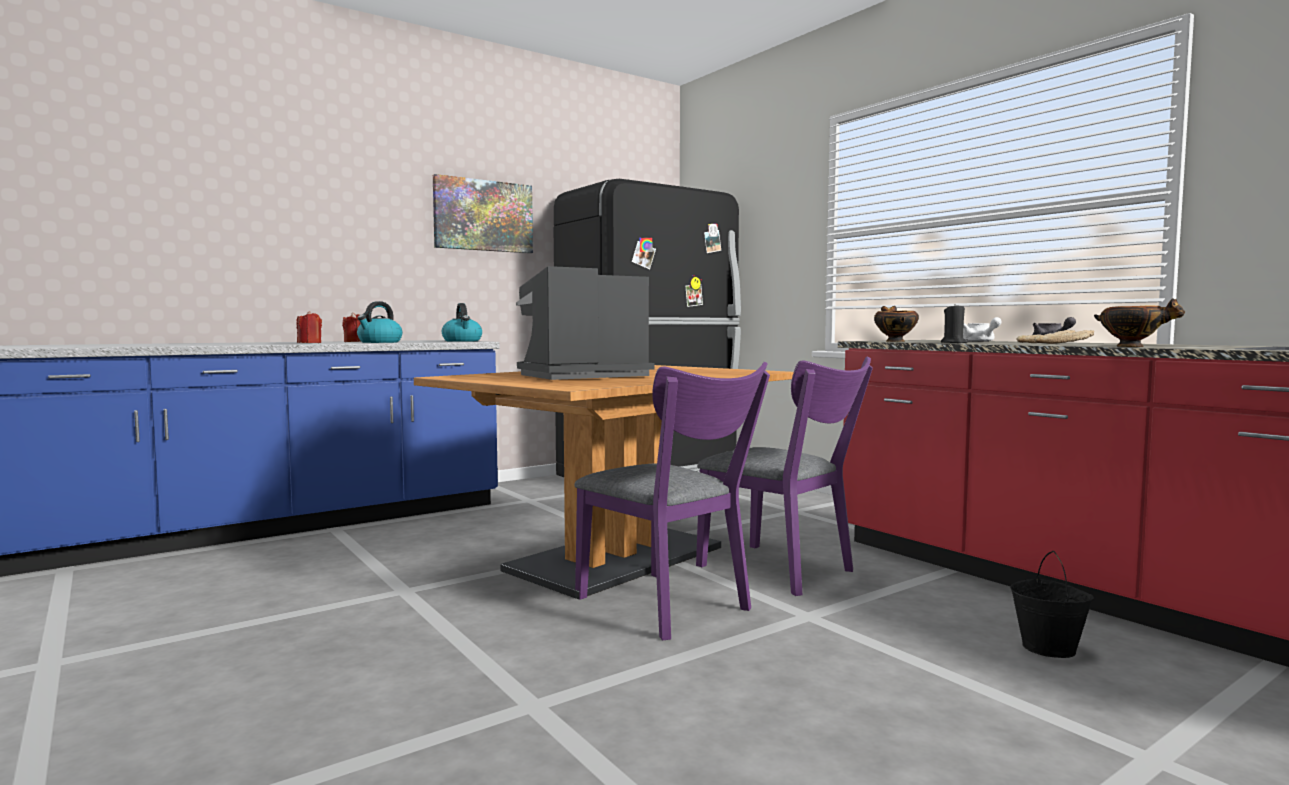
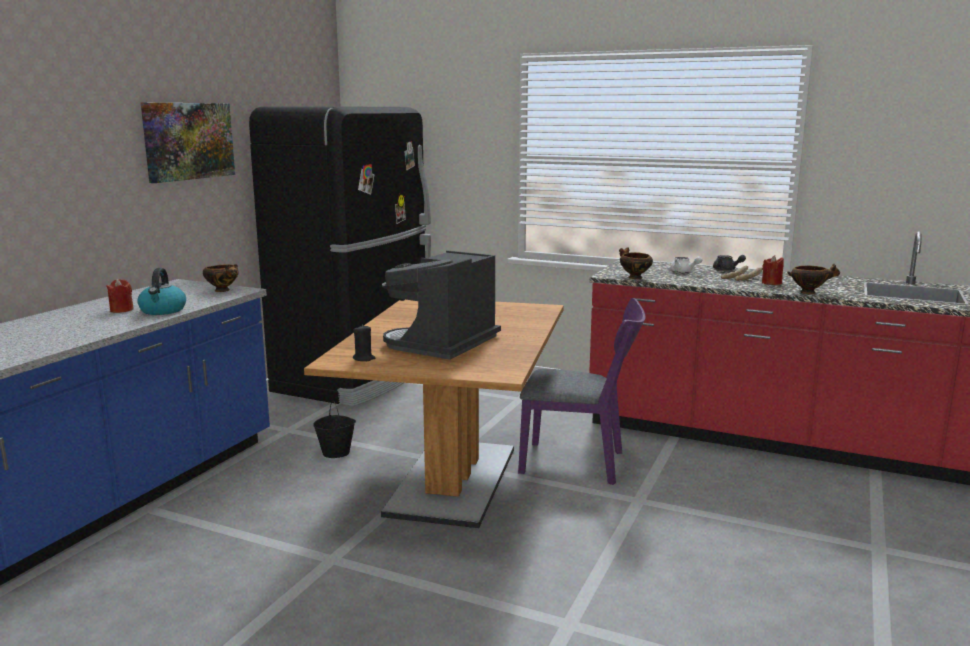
camera: 30 degrees left, 10 degrees up
red candle [297,311,322,343] -> red candle moved to [762,255,784,285]
kettle [442,303,482,342] -> bowl [203,264,238,292]
purple chair [574,362,770,640] -> none
black candle [941,305,968,343] -> black candle moved to [353,324,375,361]
black bucket [1010,551,1094,658] -> black bucket moved to [313,400,356,458]

